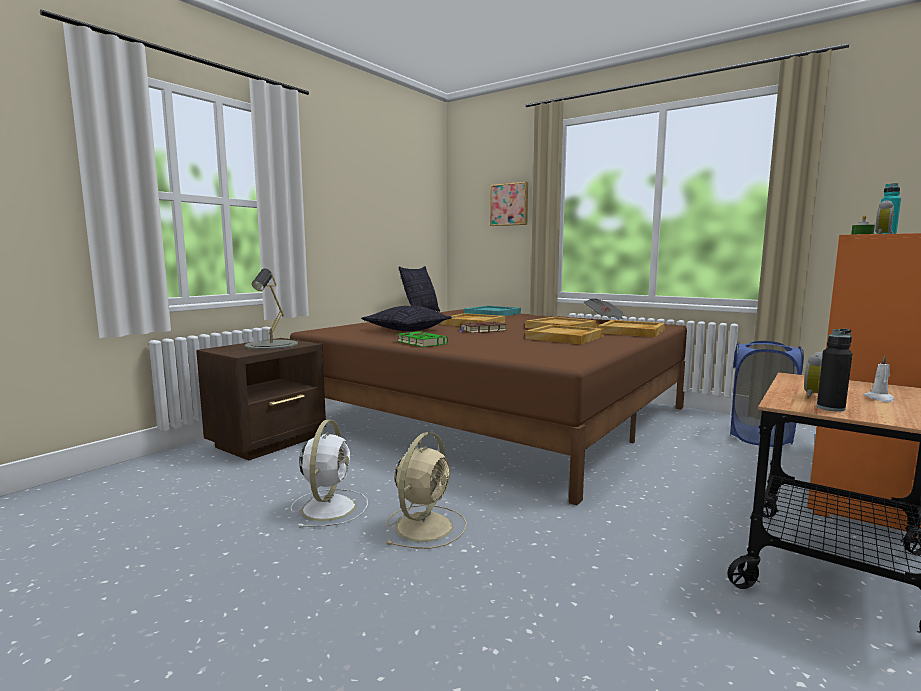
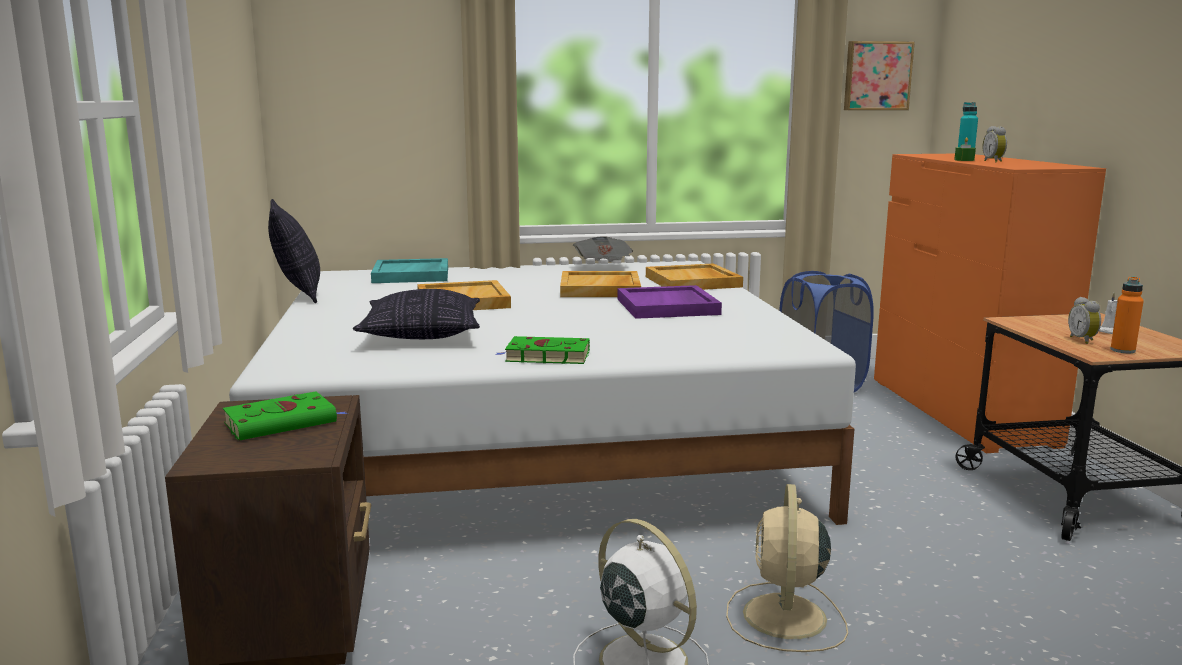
camera: 45 degrees left, 5 degrees up
grey table lamp [244,269,298,350] -> green book [223,391,347,441]
brown bed [290,309,687,506] -> white bed [229,261,856,525]
beige fan [386,432,467,549] -> beige fan turned 150 degrees counterclockwise [726,484,848,652]
brown book [458,321,507,333] -> none
picture [490,182,528,226] -> picture moved to [844,41,915,110]
beige tray [525,325,604,344] -> purple tray [617,285,722,319]
black bottle [817,329,852,412] -> orange bottle [1110,277,1144,353]

